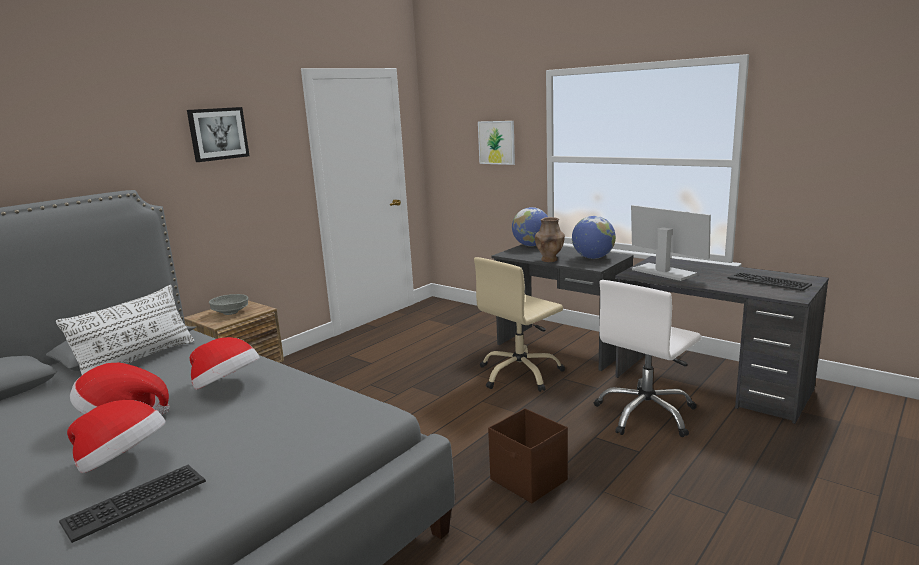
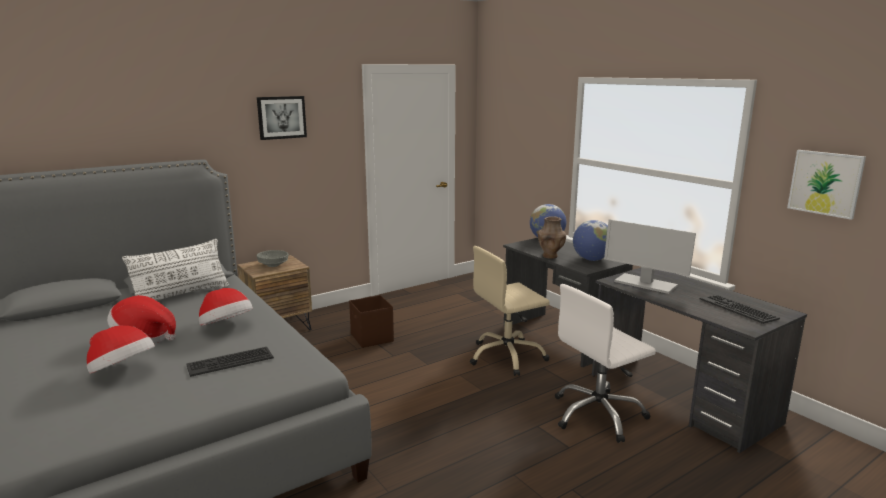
camera: 15 degrees right, 0 degrees up
keyboard [59,465,206,543] -> keyboard moved to [186,347,274,377]
picture [478,121,515,165] -> picture moved to [787,150,866,220]
brown storage box [488,408,568,503] -> brown storage box moved to [349,295,394,348]
monitor [631,205,711,281] -> monitor turned 150 degrees clockwise [604,219,696,294]

